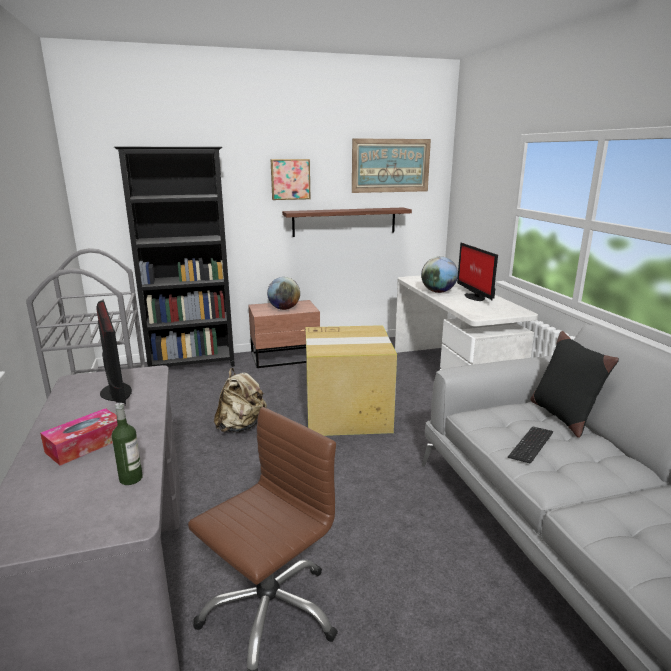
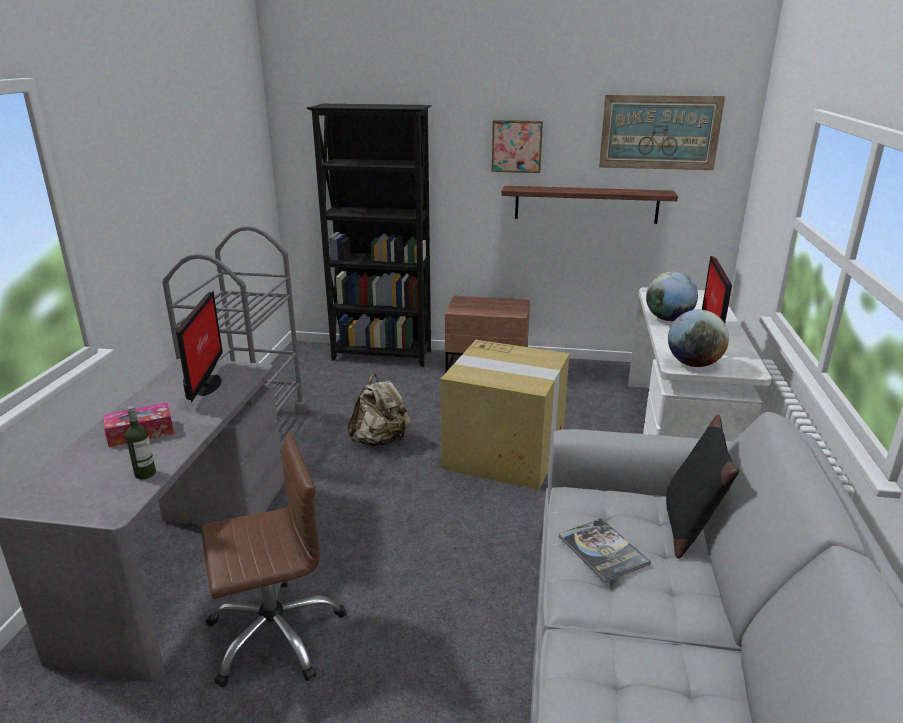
camera: 25 degrees right, 5 degrees up
globe [267,277,300,310] -> globe moved to [668,310,729,367]
keyboard [508,427,553,464] -> book [558,519,651,582]

